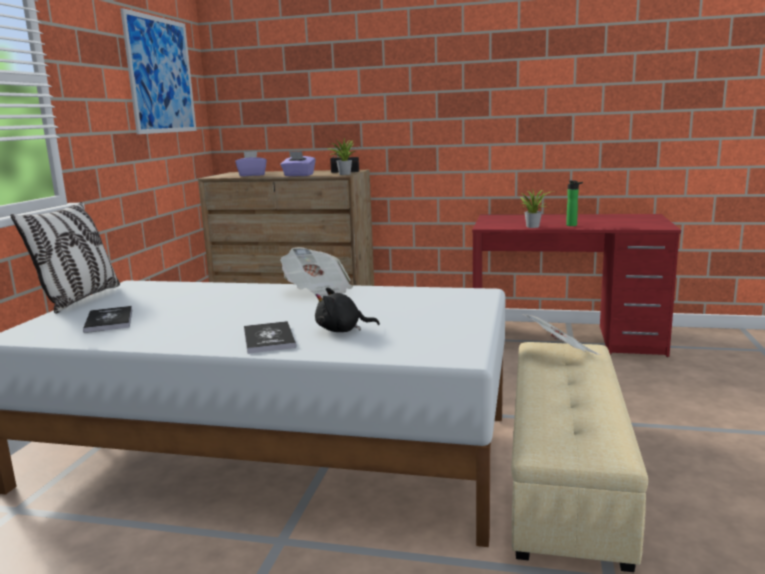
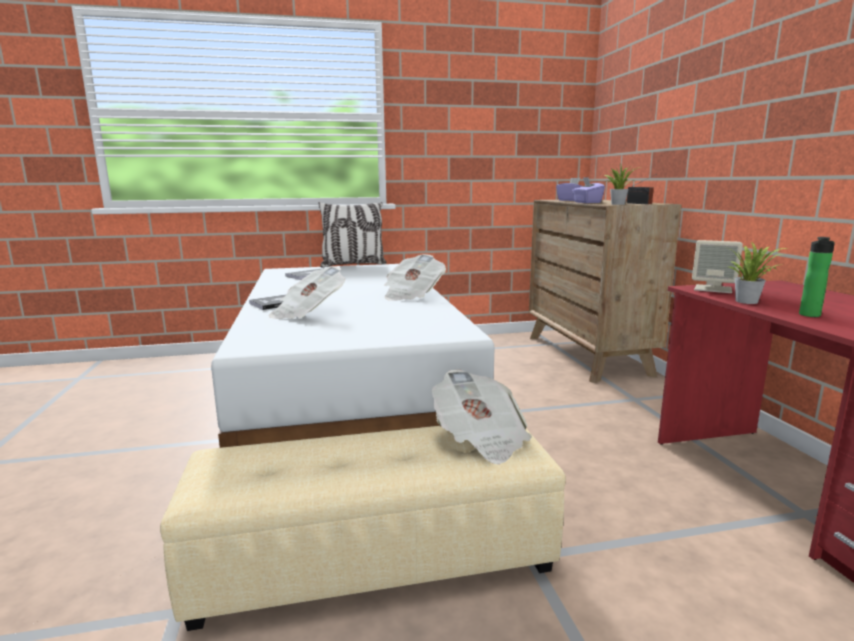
camera: 65 degrees right, 0 degrees up
picture [120,8,197,134] -> none
black plush toy [315,287,380,332] -> newspaper [269,266,345,319]
none -> beige speaker [692,240,743,293]

